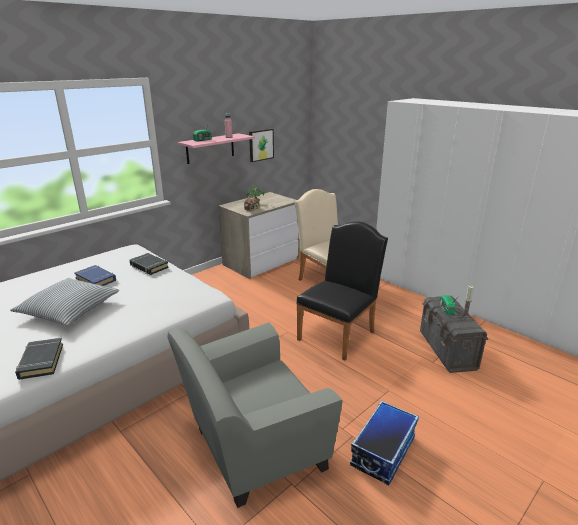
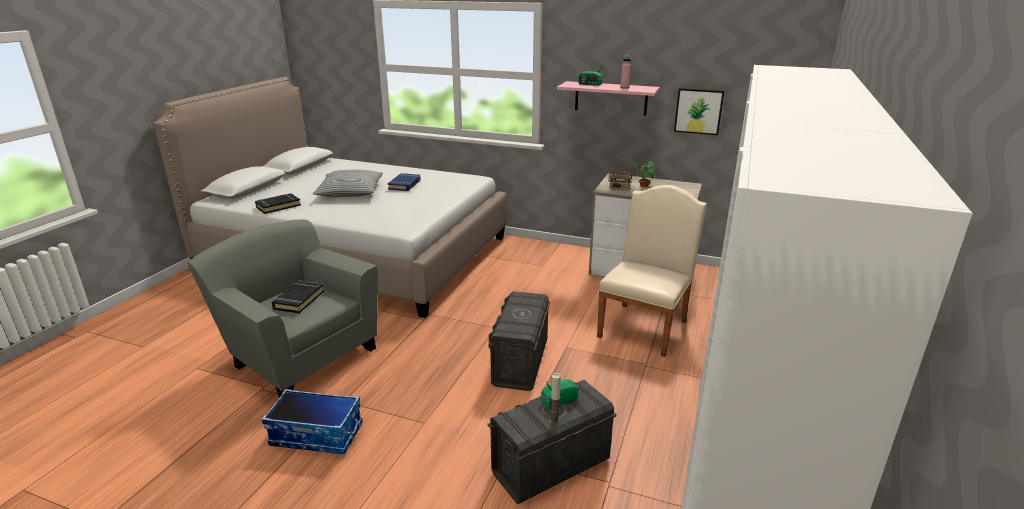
camera: 65 degrees right, 0 degrees up
black book [130,253,169,275] -> black book moved to [272,281,324,313]
black chair [296,222,388,361] -> grey storage box [488,291,550,391]

